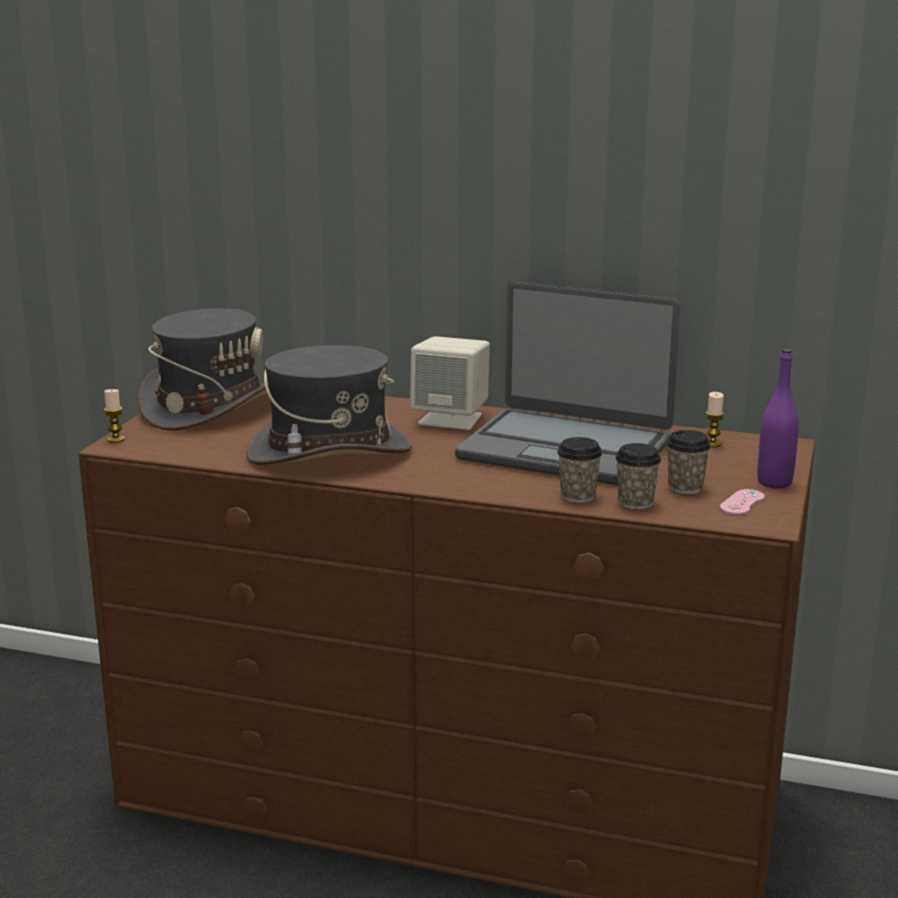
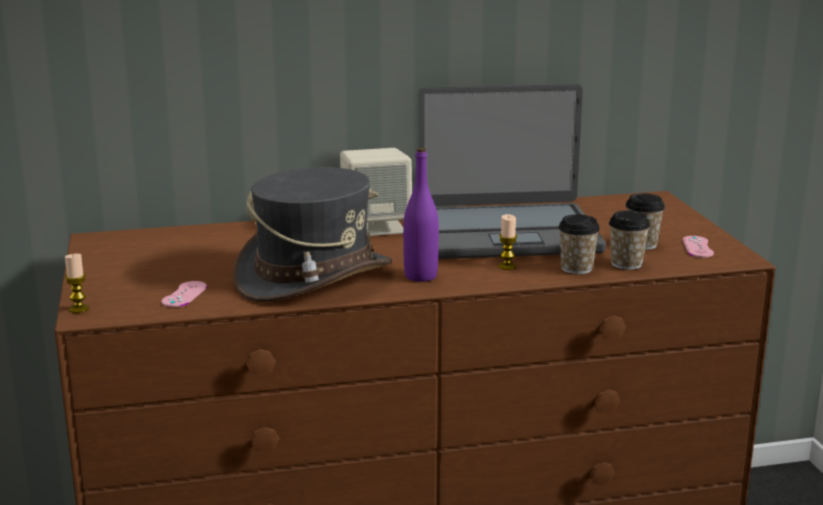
camera: 30 degrees left, 0 degrees up
grey hat [138,308,270,431] -> none
candle [706,392,724,447] -> candle moved to [498,214,517,270]
purple bottle [757,349,799,488] -> purple bottle moved to [403,148,439,282]
none -> pink game controller [162,281,207,307]

